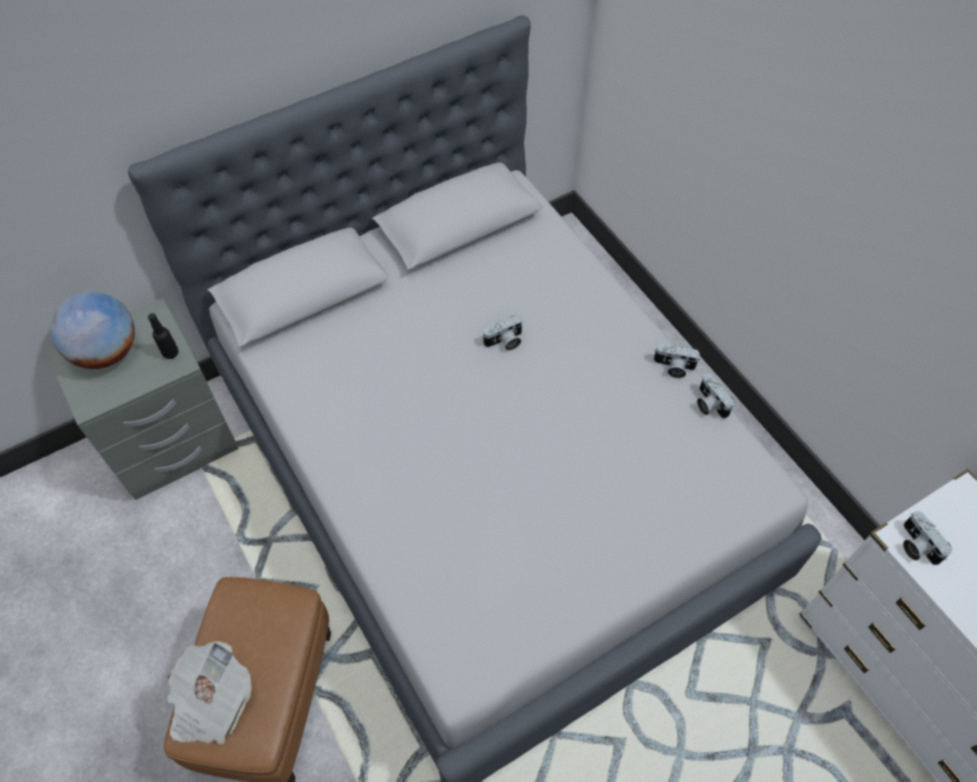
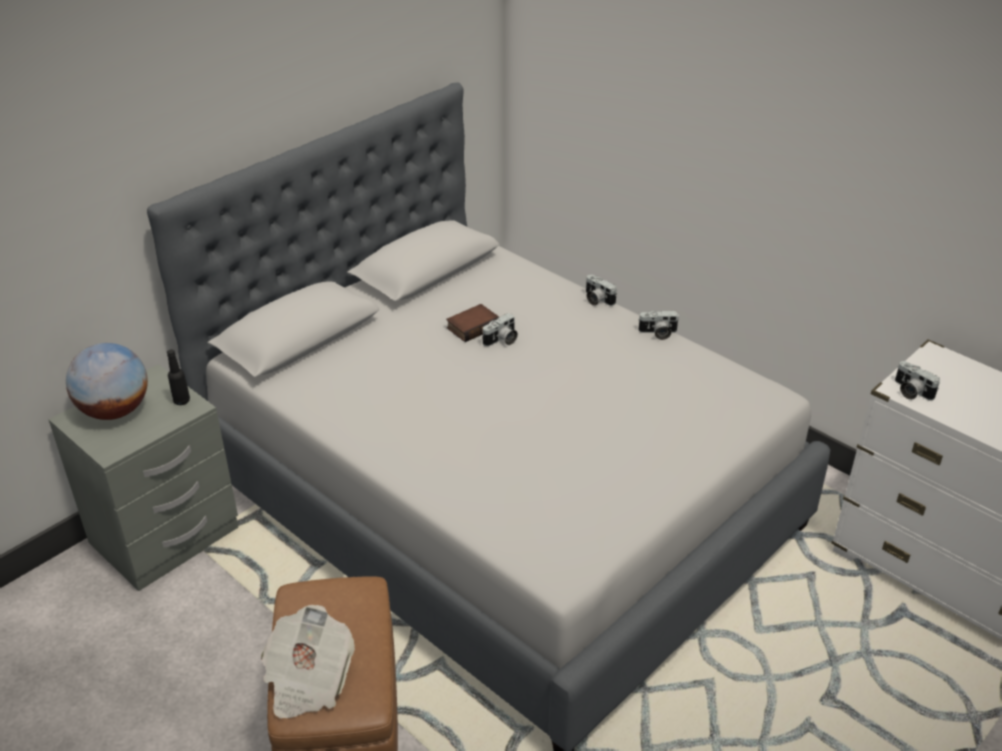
camera: 15 degrees left, 20 degrees down
camera [697,374,735,419] -> camera moved to [586,275,617,306]
none -> book [446,304,499,342]

